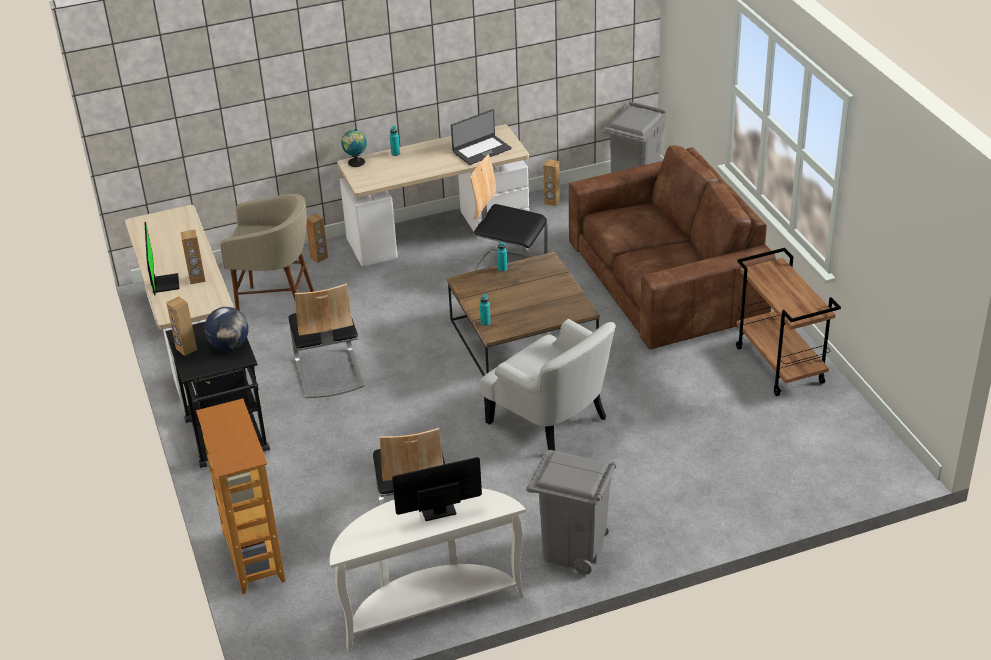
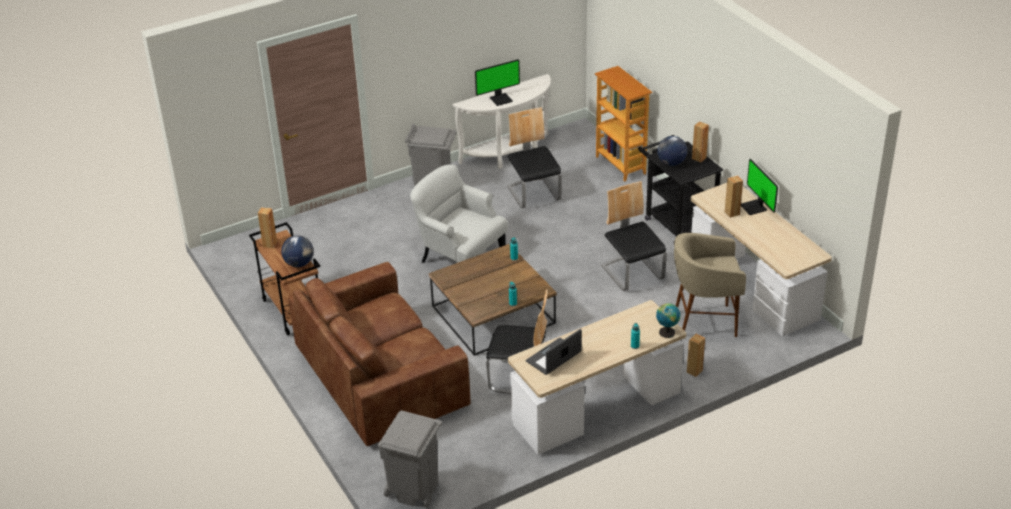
camera: 170 degrees right, 0 degrees up
brown speaker [543,159,560,206] -> brown speaker moved to [258,207,277,248]
none -> globe [281,235,313,267]

